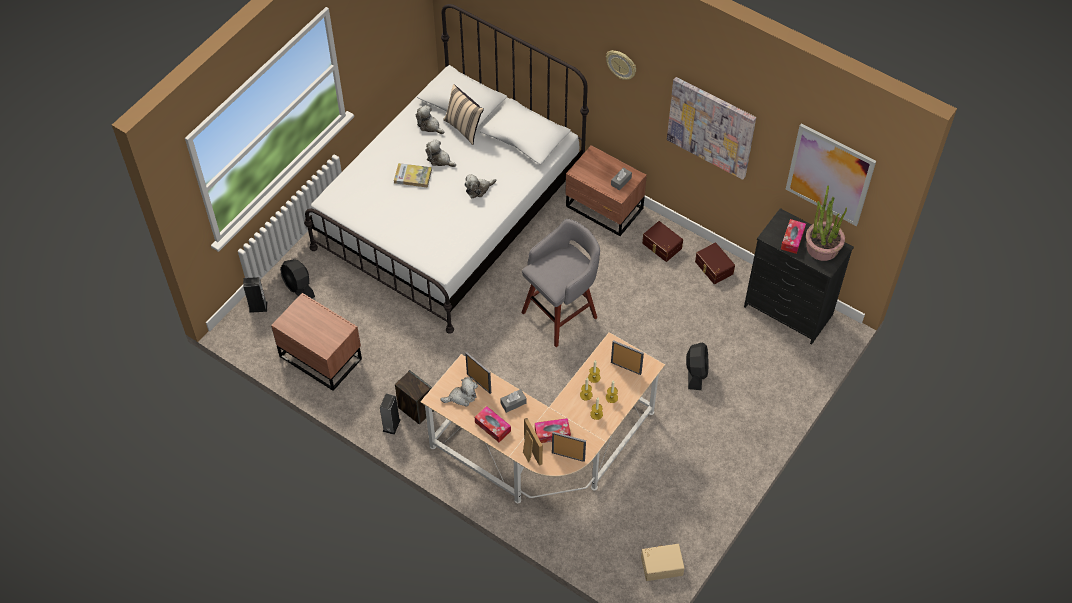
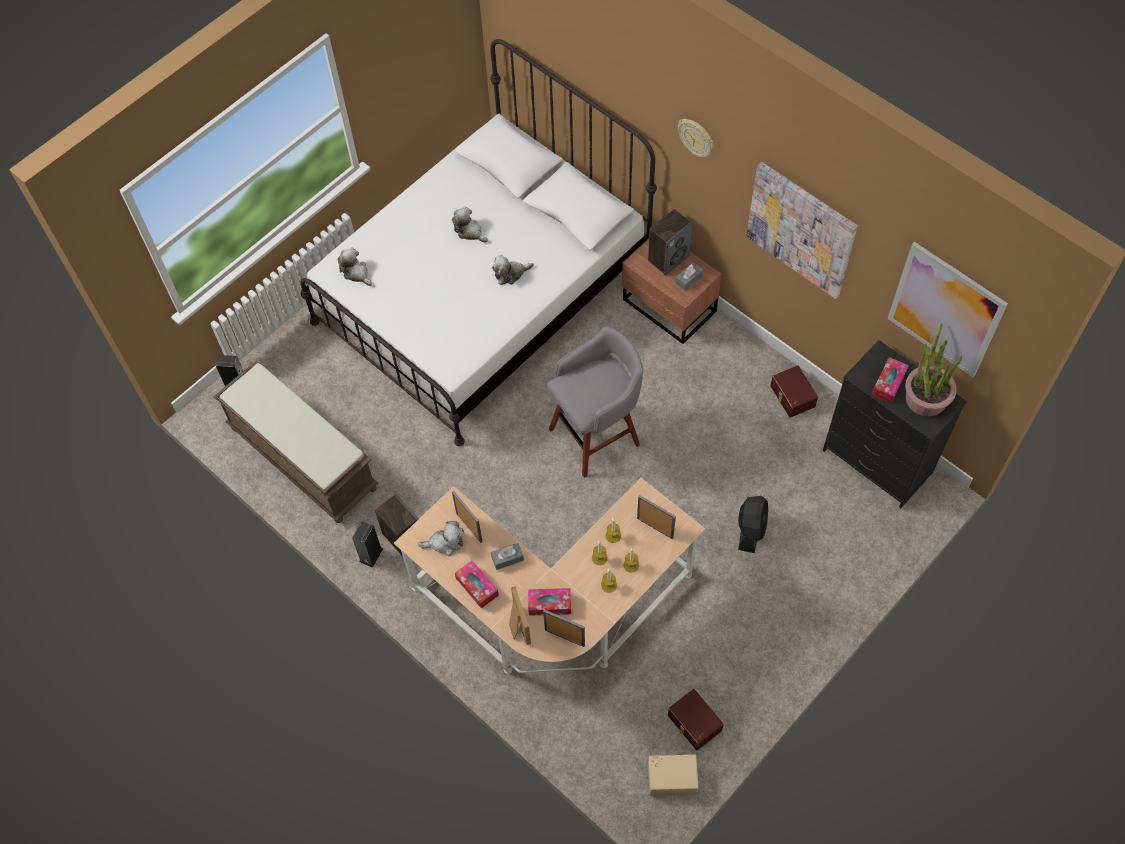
camera: 10 degrees right, 5 degrees up
brown nightstand [271,293,362,391] -> brown bench [214,360,379,523]
black fan [280,259,315,298] -> none
book [394,163,432,187] -> none
plush toy [416,105,444,134] -> plush toy moved to [338,248,372,286]
beige pillow [443,84,484,145] -> none
brown storage box [642,221,683,262] -> brown storage box moved to [668,689,724,750]
none -> speaker [648,209,693,275]

